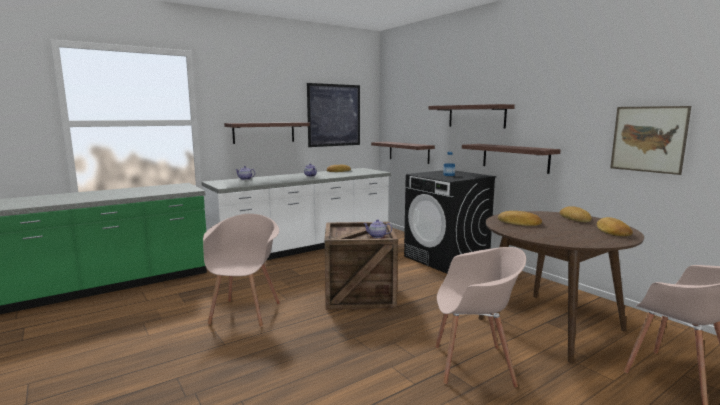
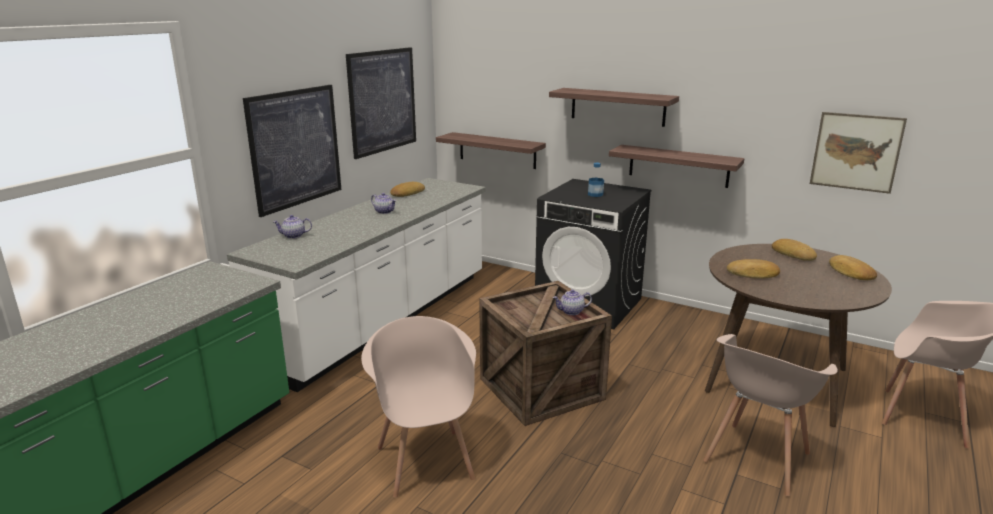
camera: 25 degrees left, 10 degrees up
shelf [224,122,310,144] -> picture [243,85,341,217]
beige chair [435,247,526,388] -> beige chair turned 150 degrees clockwise [704,334,838,496]

